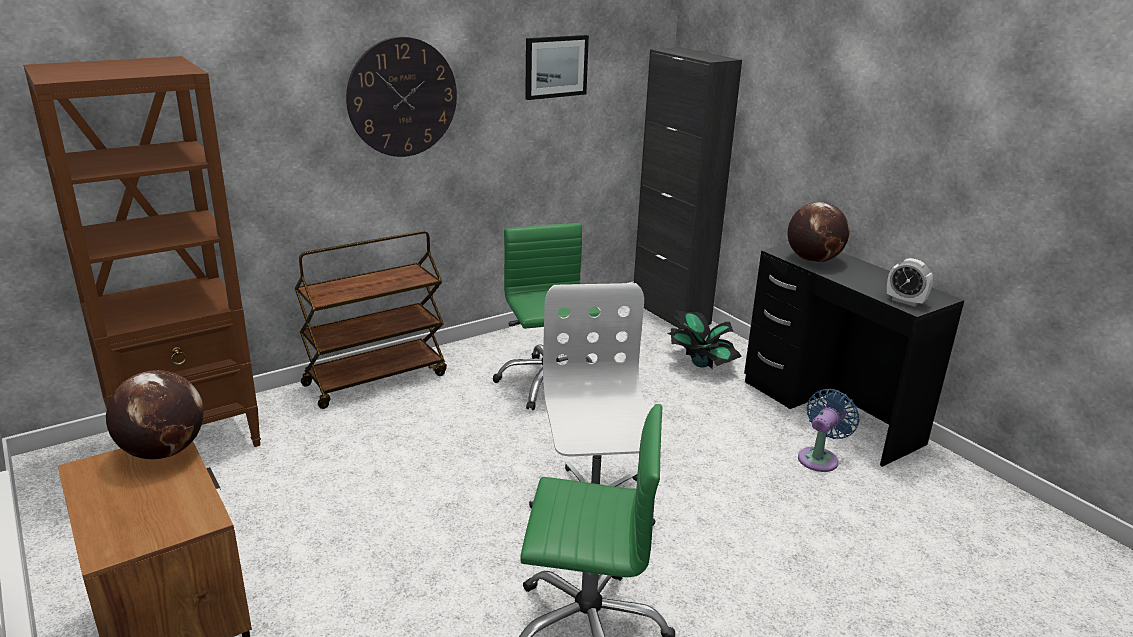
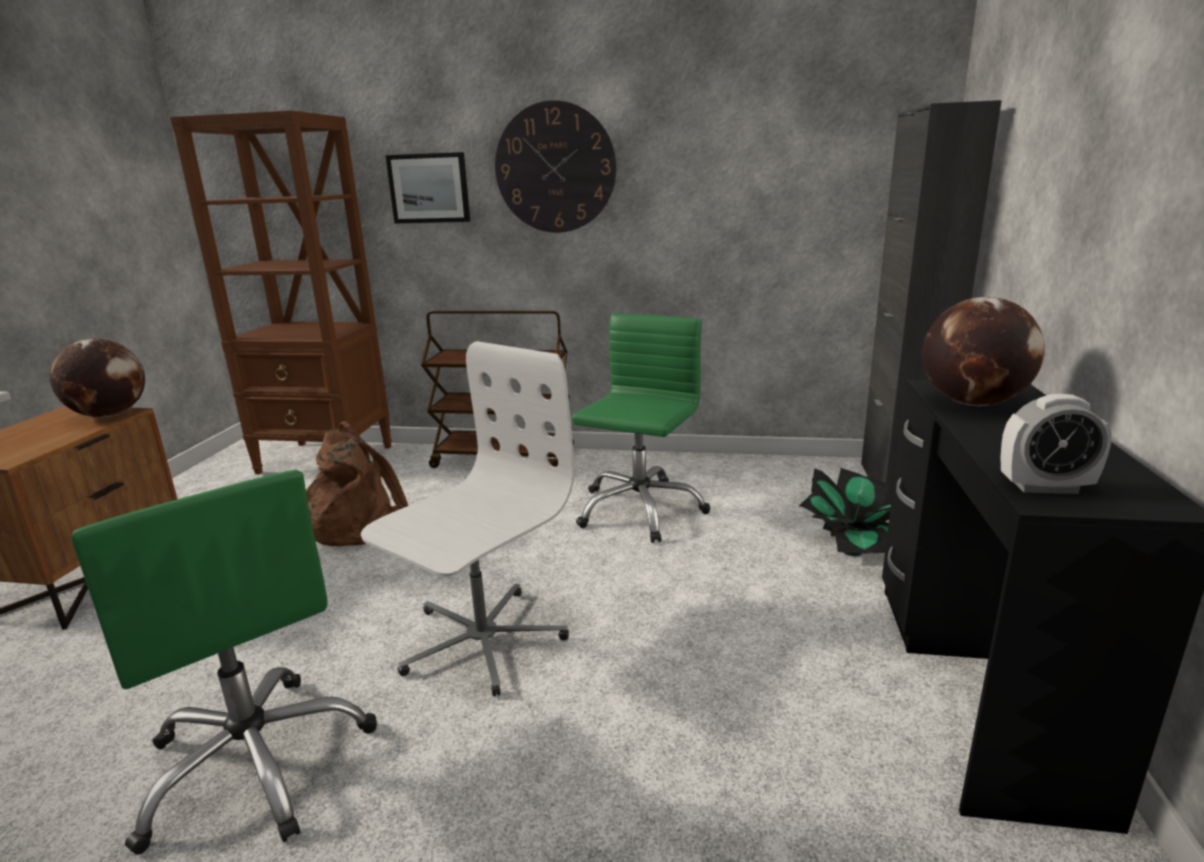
camera: 45 degrees right, 5 degrees down
picture [525,35,589,100] -> picture moved to [386,152,470,223]
blue fan [798,389,860,472] -> none
alarm clock [887,258,933,306] -> alarm clock turned 75 degrees counterclockwise [1001,394,1112,494]
none -> brown backpack [306,421,408,546]

